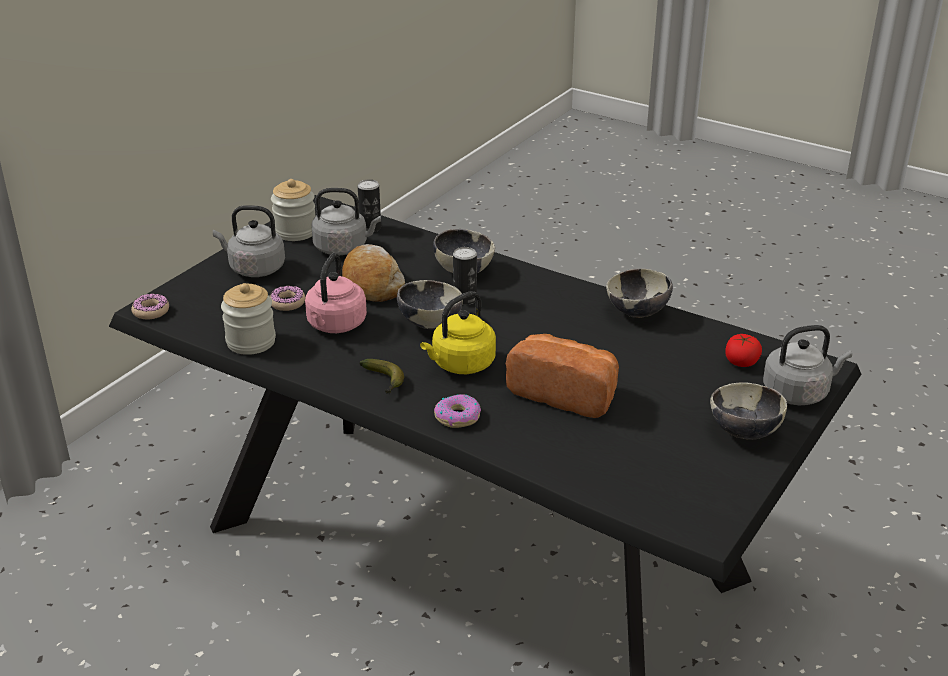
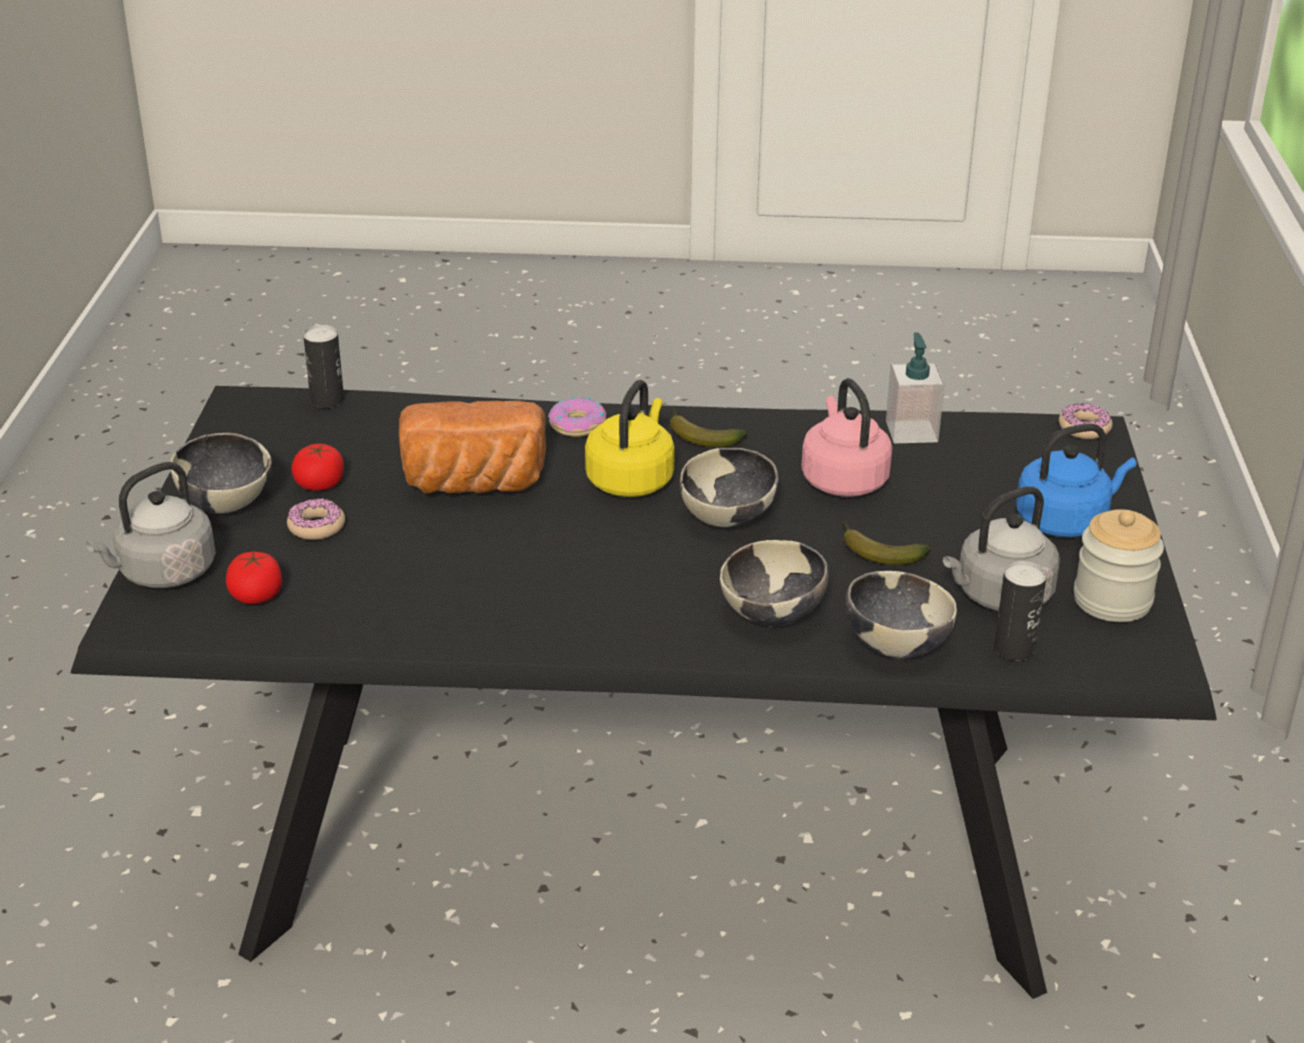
camera: 150 degrees right, 0 degrees up
grey kettle [213,205,285,277] -> blue kettle [1016,423,1137,538]
jar [221,283,276,355] -> soap dispenser [886,332,945,443]
donut [270,285,306,311] -> donut moved to [287,498,345,540]
bread [342,244,405,302] -> banana [842,519,931,565]
can [453,247,477,305] -> can moved to [303,325,344,408]
bowl [606,268,673,318] -> bowl moved to [845,571,957,659]
none -> tomato [291,444,344,491]

